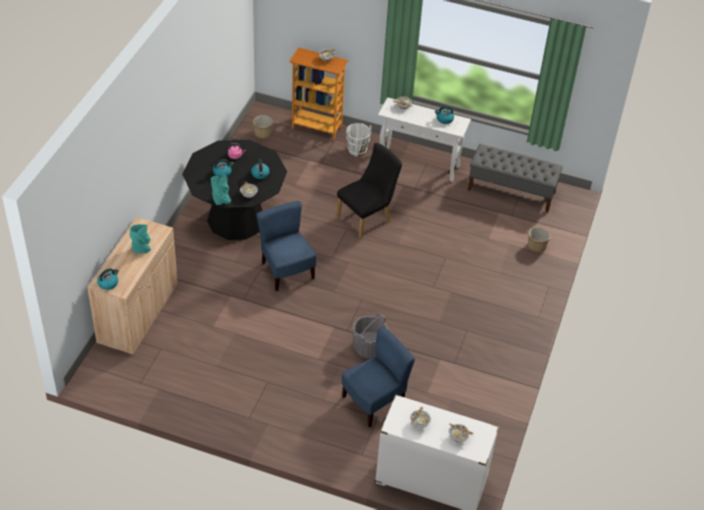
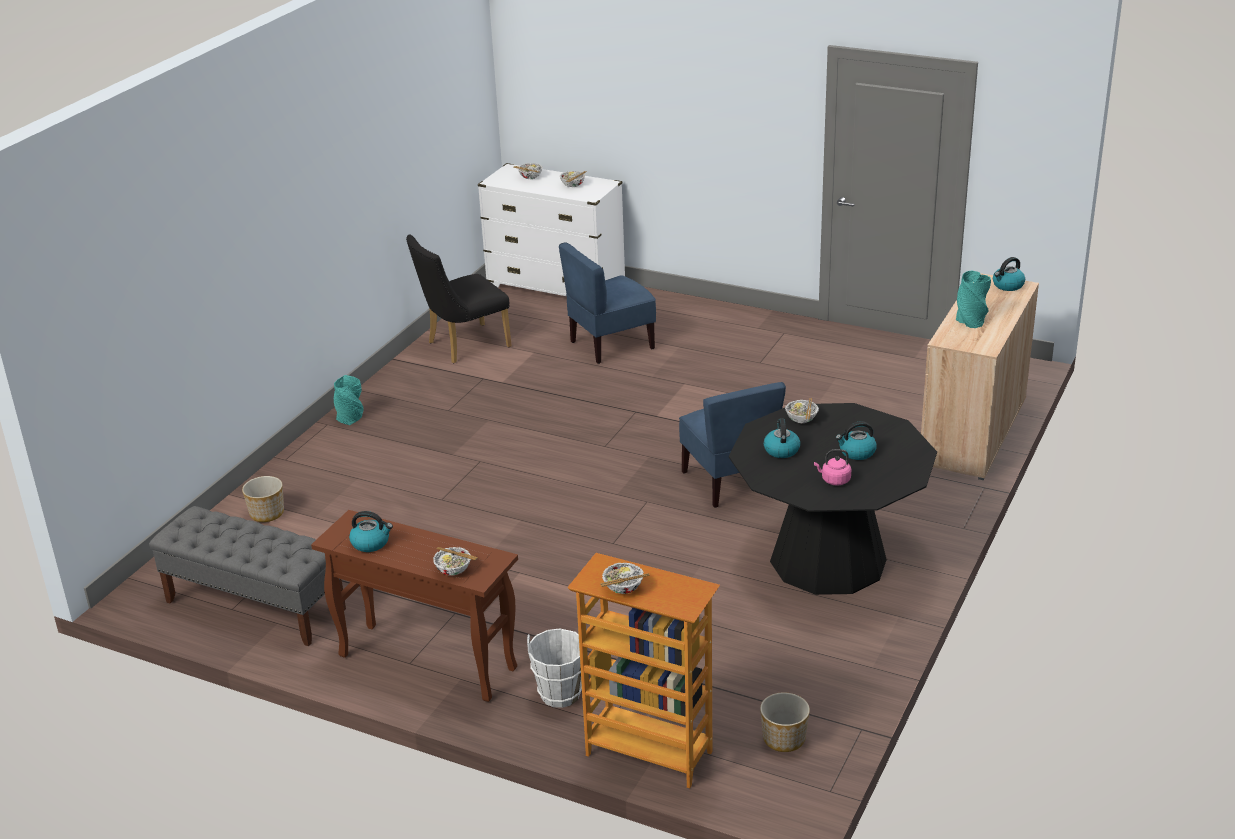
camera: 170 degrees left, 15 degrees down
turquoise vase [211,174,231,205] -> turquoise vase moved to [334,375,364,425]
black chair [337,143,402,238] -> black chair moved to [406,235,512,363]
grey bucket [353,313,388,359] -> none
white console table [378,97,471,182] -> brown console table [311,510,518,702]

